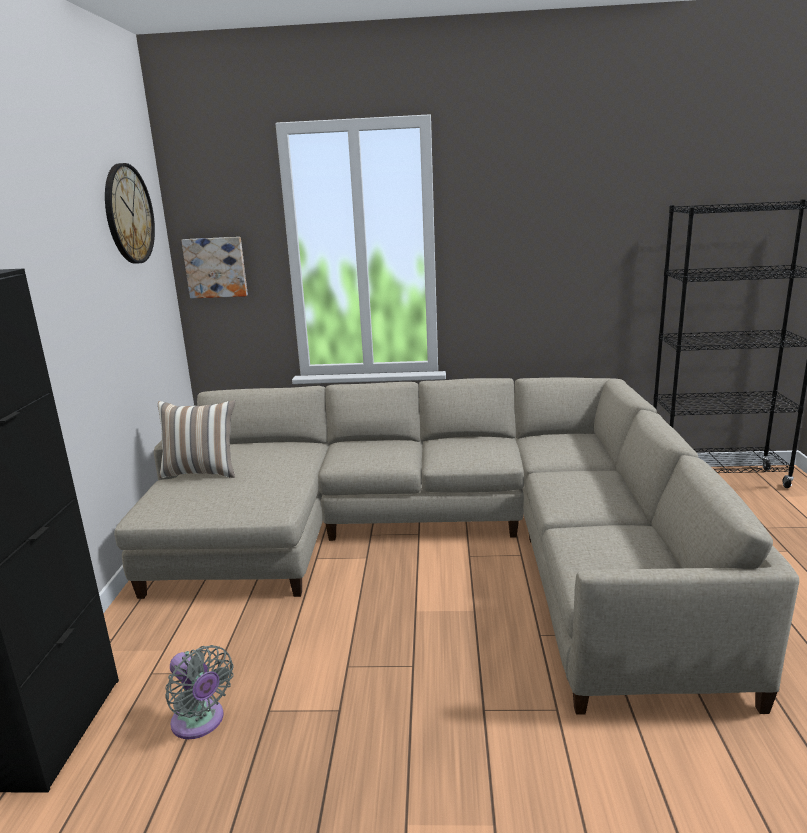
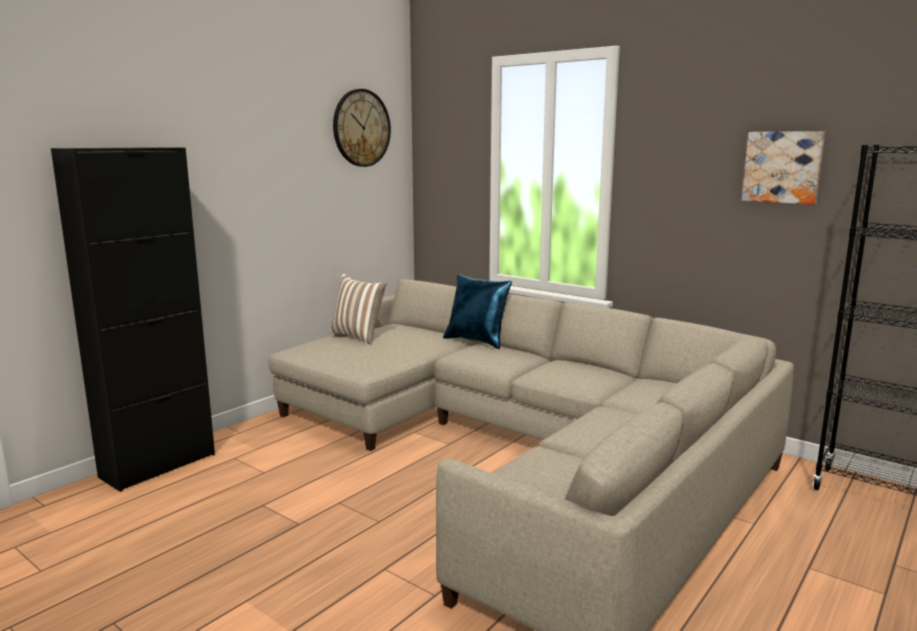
camera: 35 degrees right, 5 degrees down
grey fan [165,645,234,739] -> none
picture [181,237,248,298] -> picture moved to [742,131,825,205]
none -> blue pillow [443,274,512,349]

